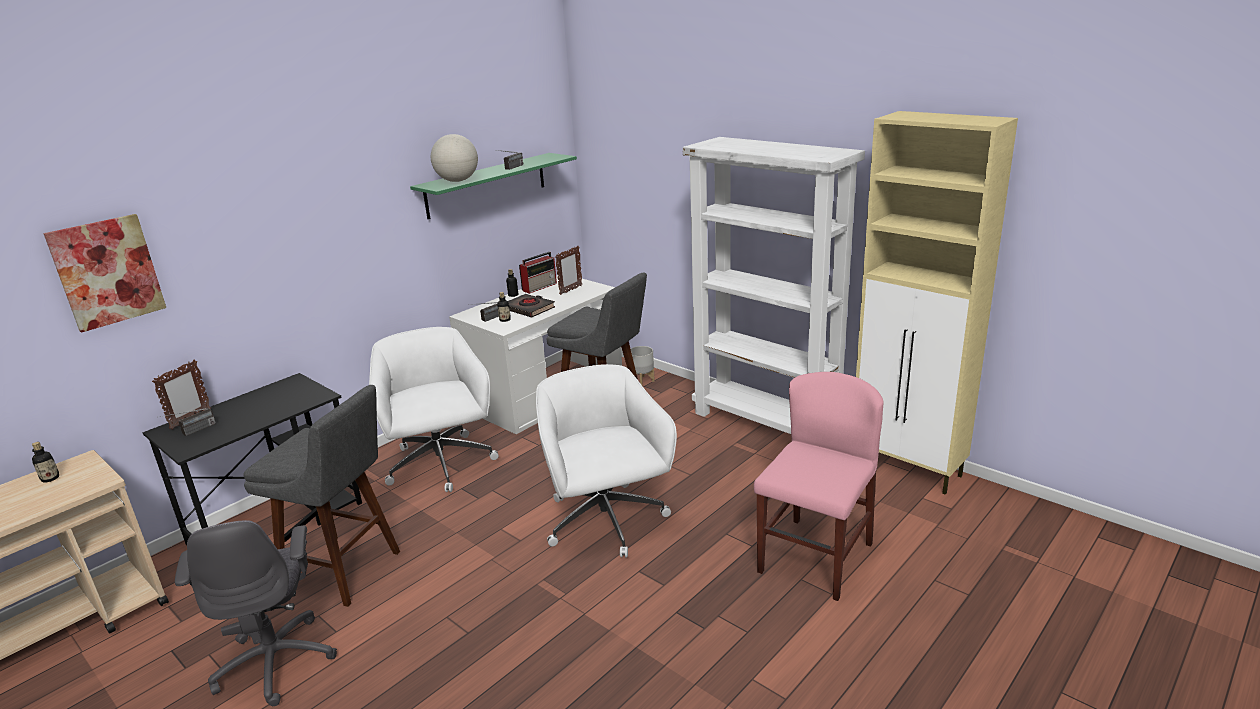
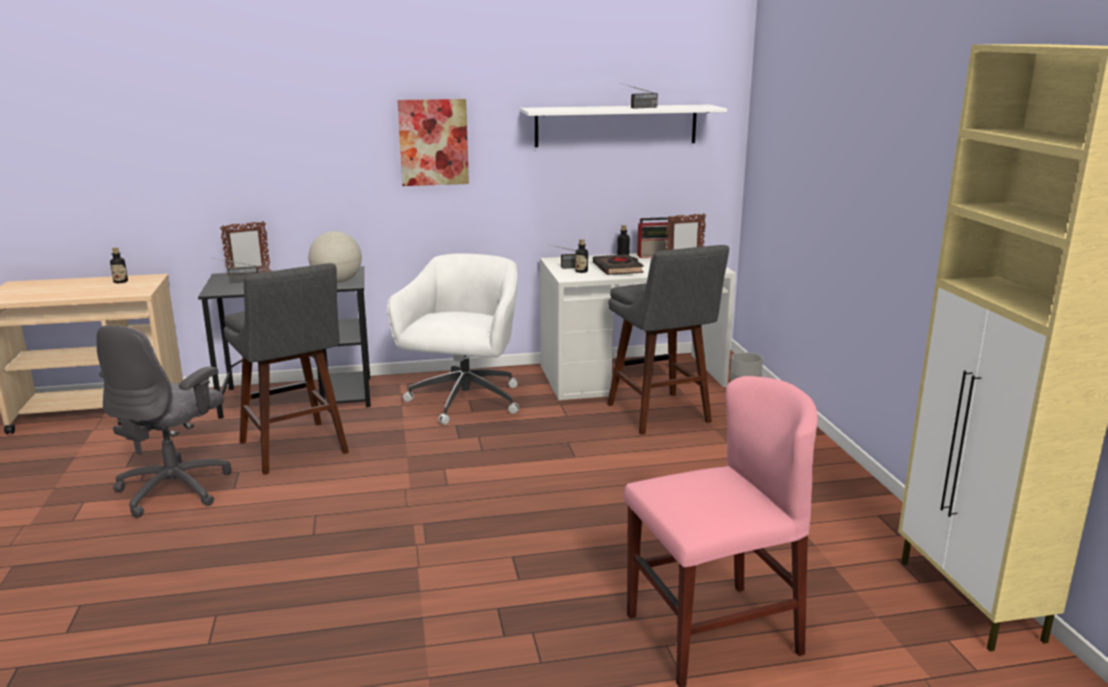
camera: 35 degrees right, 5 degrees down
picture [43,214,166,333] -> picture moved to [397,99,469,186]
green shelf [410,153,577,219] -> white shelf [520,104,727,147]
globe [431,134,478,182] -> globe moved to [308,231,362,283]
white office chair [536,364,677,557] -> none
white bookcase [683,137,865,434] -> none

